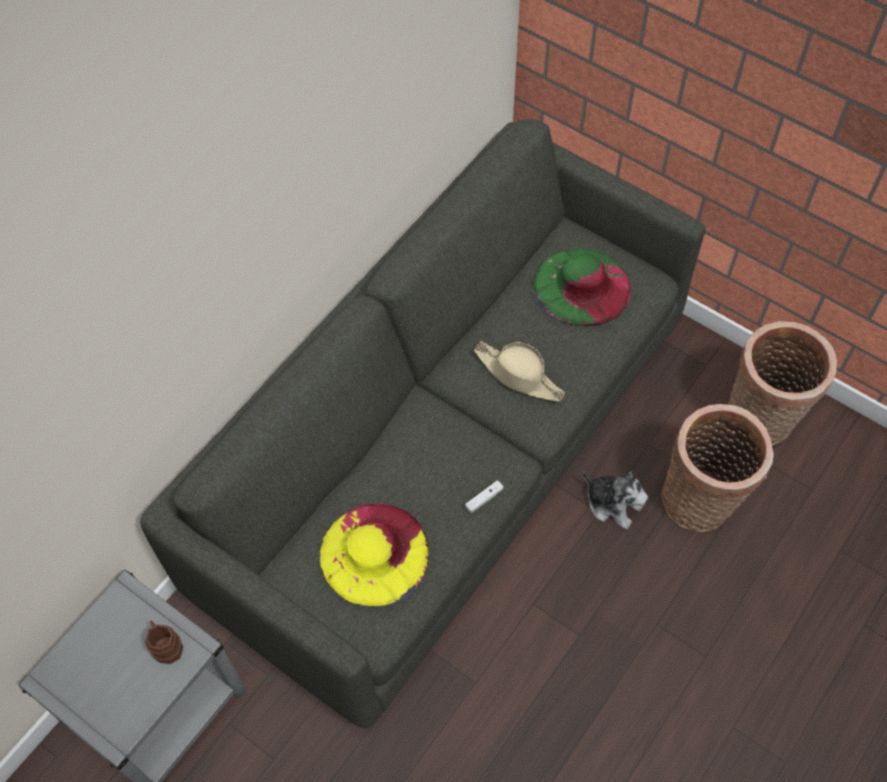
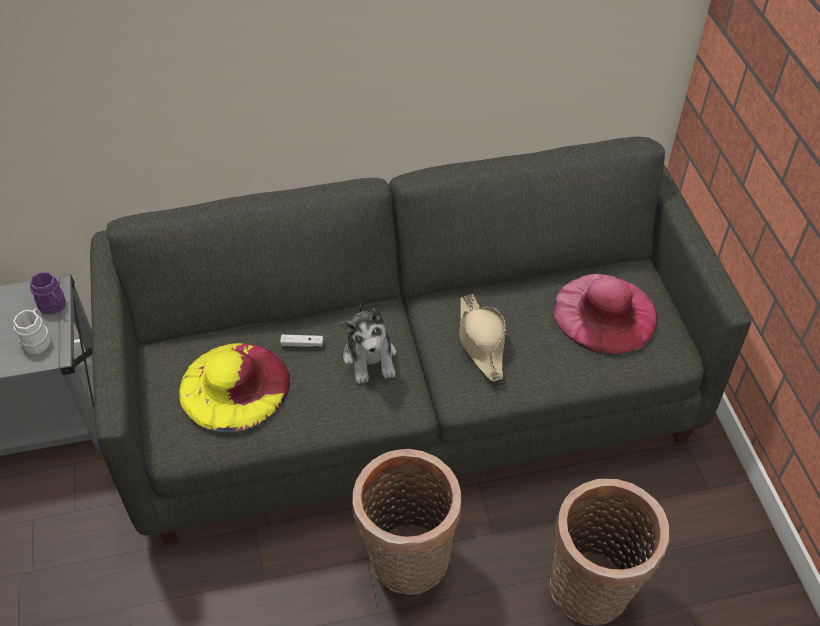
camera: 40 degrees right, 10 degrees down
brown mug [145,620,183,664] -> white mug [13,308,51,355]
white game controller [465,480,504,513] -> white game controller moved to [280,335,324,347]
green hat [533,248,631,326] -> pink hat [553,274,657,355]
plush toy [582,471,648,530] -> plush toy moved to [341,304,396,384]
basket [728,321,837,445] -> basket moved to [352,449,461,595]
none -> purple mug [30,272,66,314]

